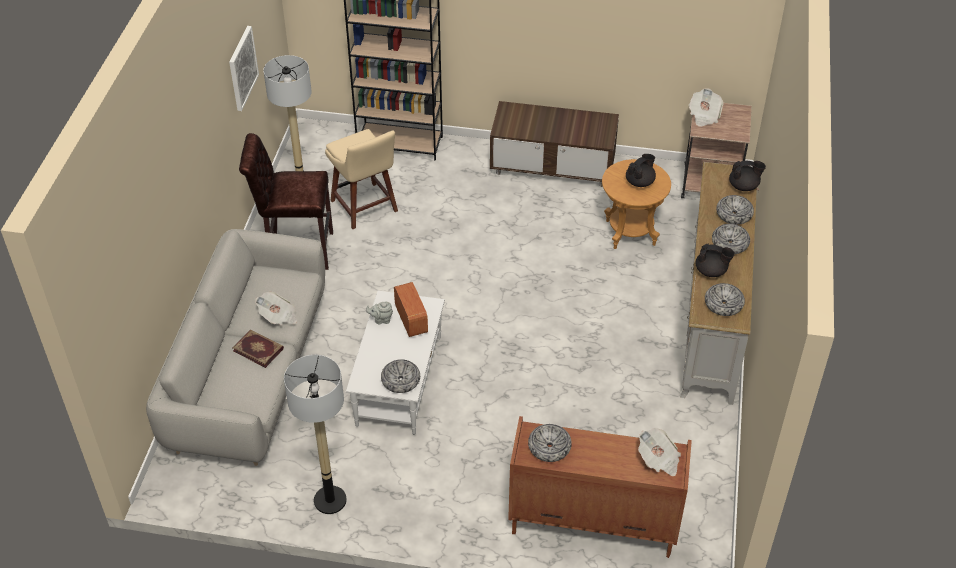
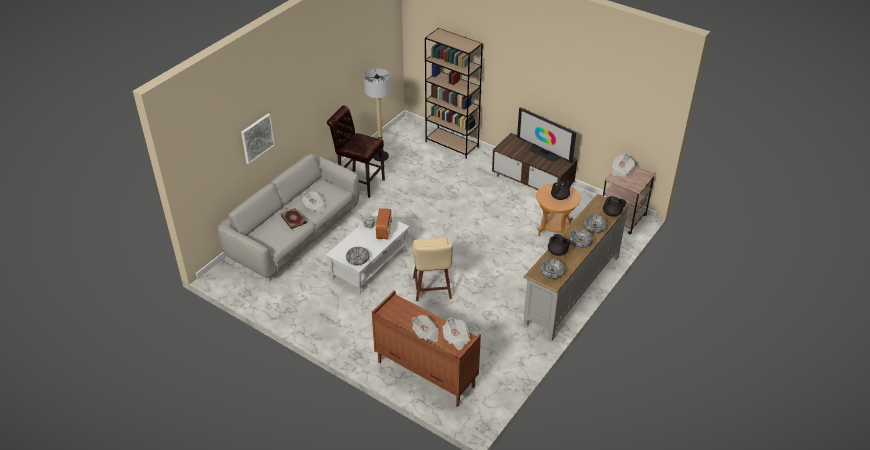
camera: 25 degrees right, 5 degrees down
picture [229,26,259,111] -> picture moved to [241,113,275,164]
floor lamp [284,355,347,514] -> none
beige stool [325,129,398,229] -> beige stool moved to [413,238,453,301]
bowl [528,424,572,462] -> none
none -> newspaper [412,315,439,342]
none -> television [517,107,576,163]

